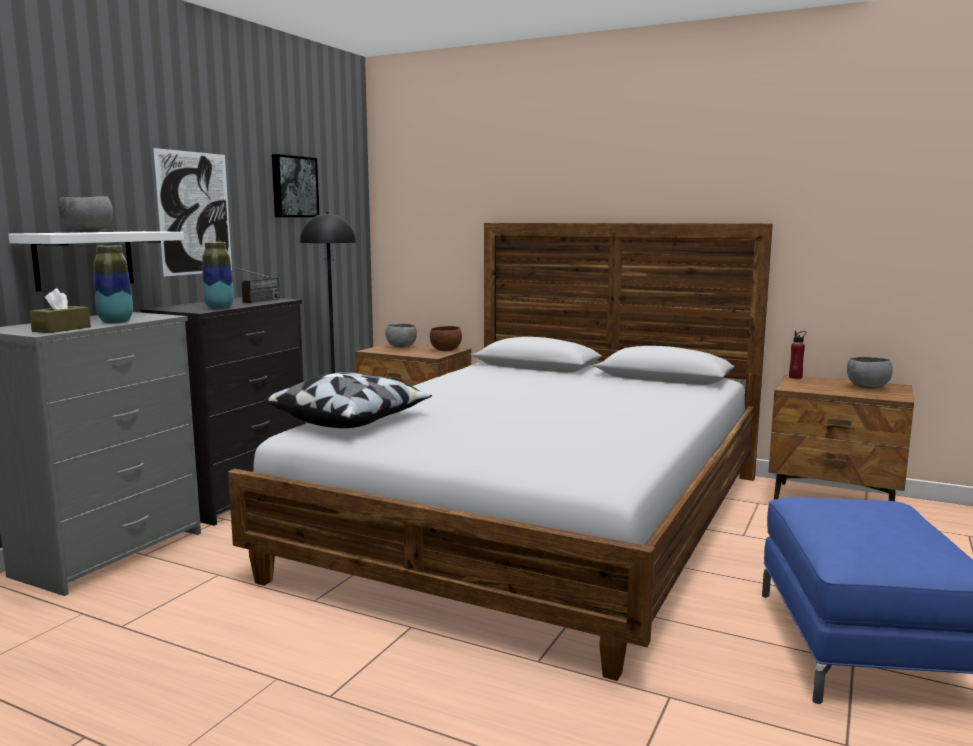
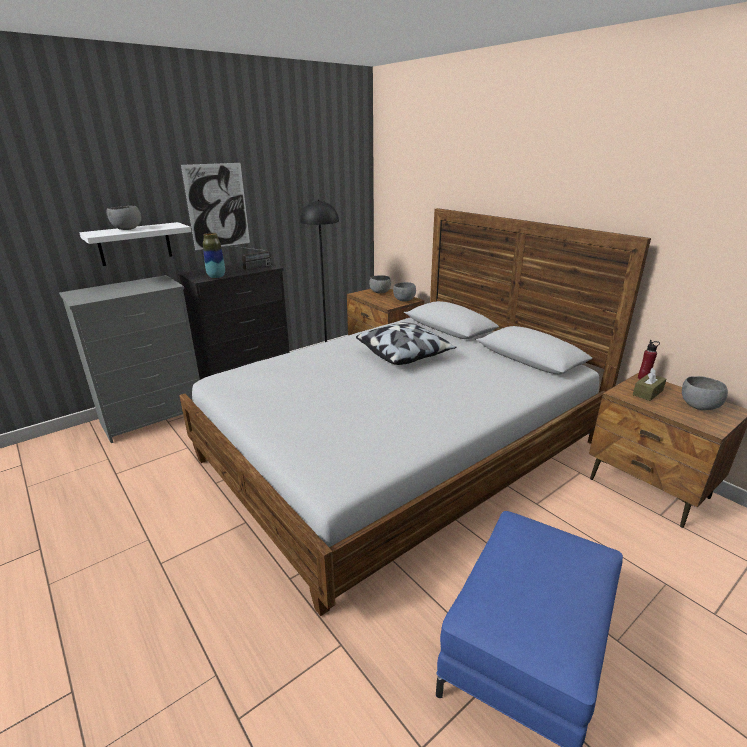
camera: 25 degrees right, 15 degrees up
brown tissue box [29,288,91,333] -> brown tissue box moved to [633,368,666,401]
vase [94,245,133,323] -> none
pillow [264,372,432,428] -> pillow moved to [356,322,456,365]
picture [272,154,319,217] -> none
brown bowl [430,326,462,351] -> grey bowl [393,282,416,301]

